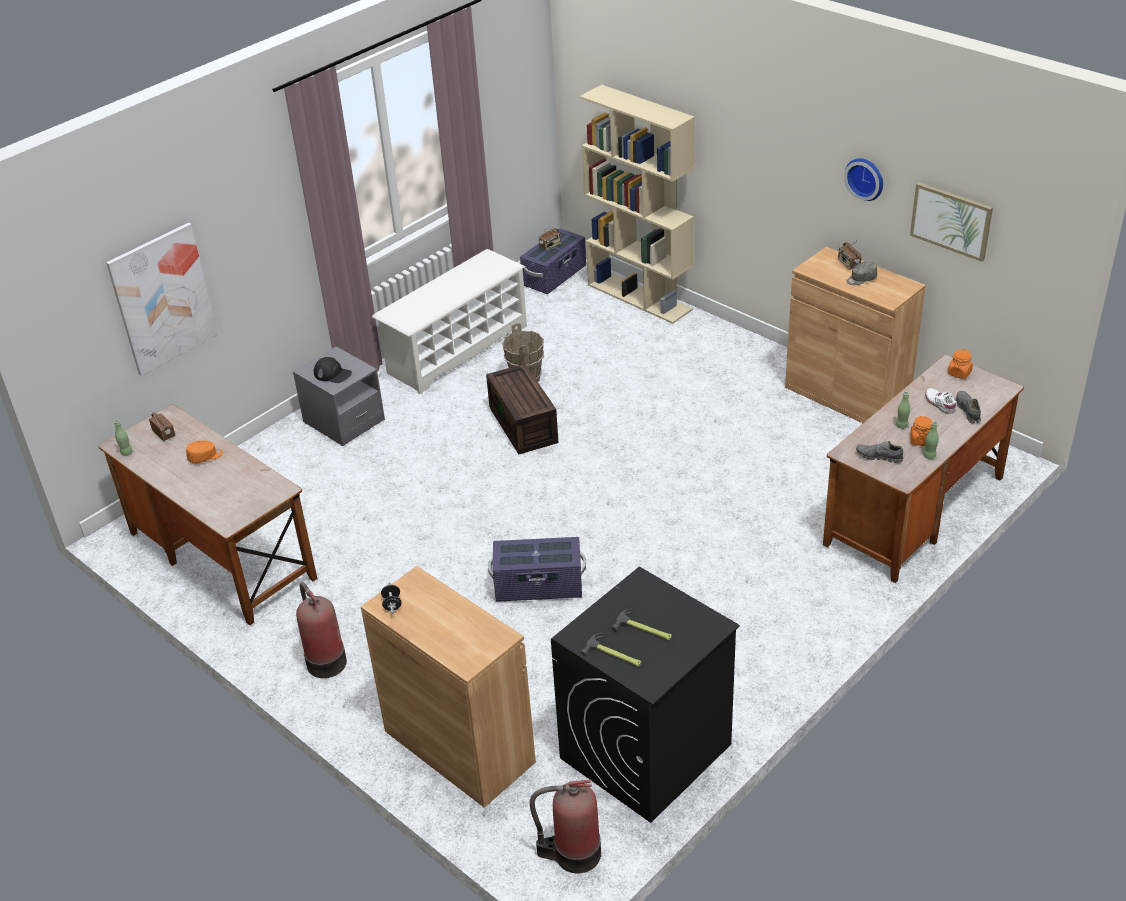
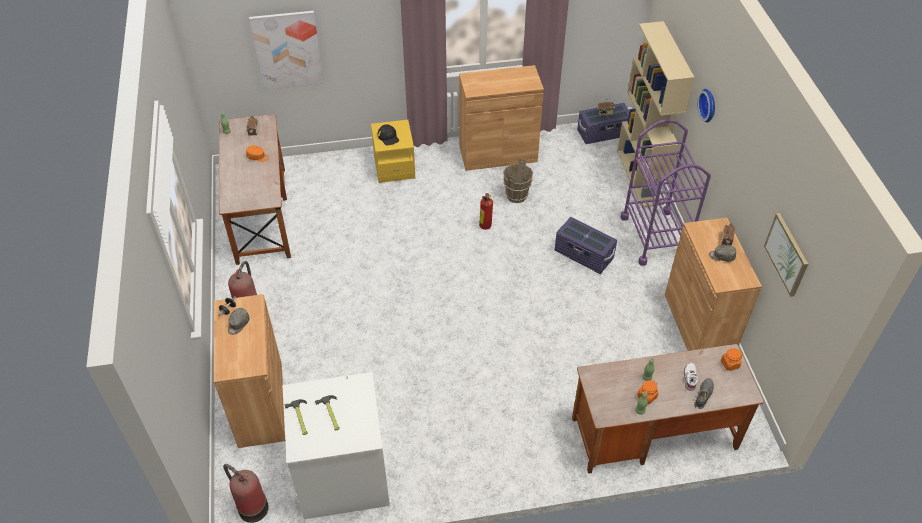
camera: 35 degrees right, 10 degrees up
grey nightstand [293,346,385,446] -> yellow nightstand [371,120,415,183]
white shoe rack [372,249,527,394] -> brown cabinet [459,65,544,171]
brown storage box [486,364,558,454] -> fire extinguisher [479,193,493,230]
purple storage box [488,537,586,602] -> purple storage box moved to [555,217,617,274]
black washing machine [551,567,740,823] -> white washing machine [282,372,390,519]
wall clock [844,158,883,201] -> wall clock moved to [698,89,715,122]
grey shoe [856,441,903,463] -> none
none -> grey cap [228,308,250,335]
none -> purple cart [621,119,711,266]

